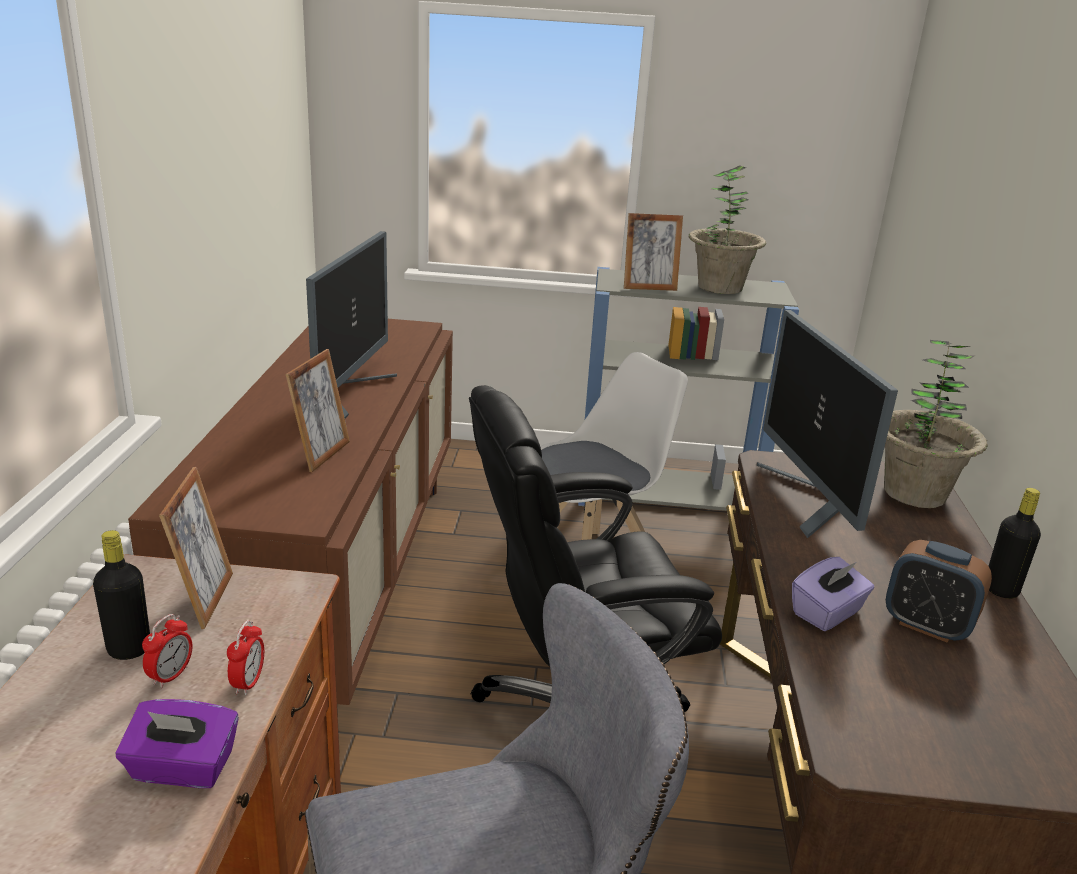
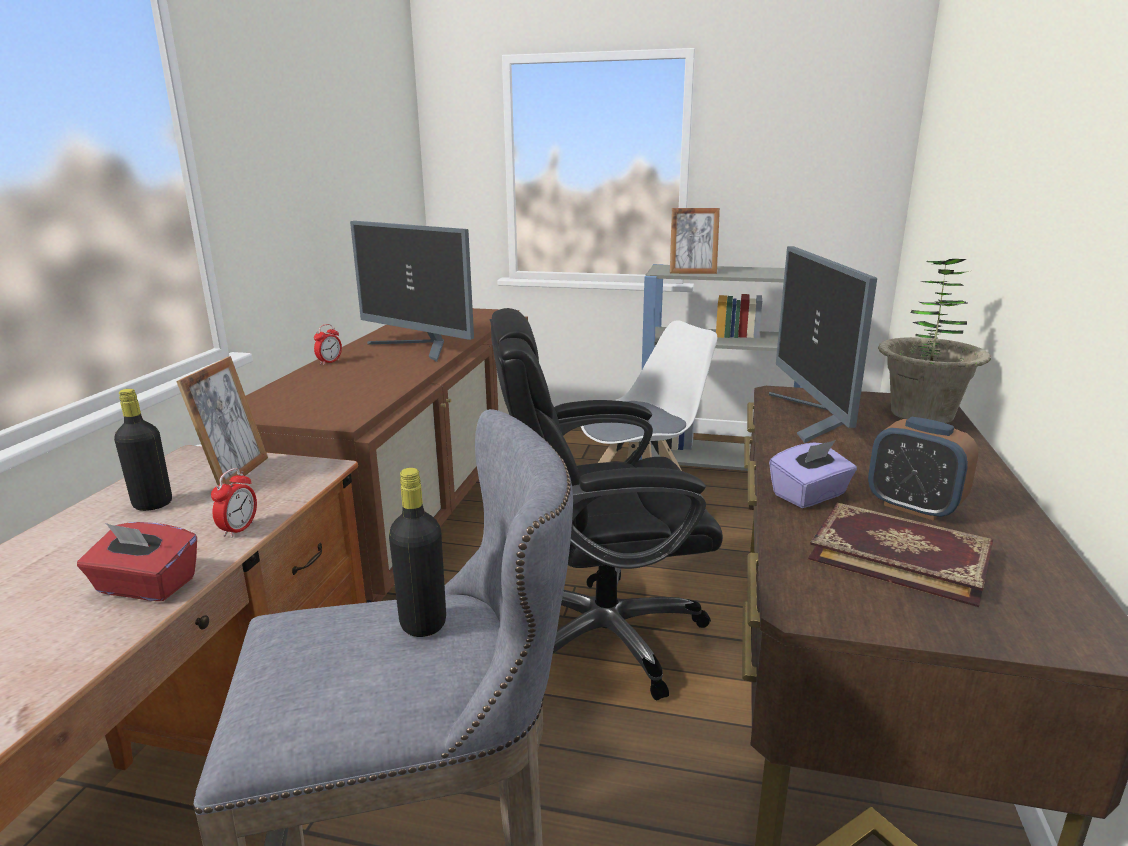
camera: 10 degrees right, 5 degrees down
purple tissue box [116,699,239,788] -> red tissue box [77,522,197,601]
alarm clock [142,614,192,688] -> alarm clock moved to [314,324,342,365]
picture frame [285,349,350,472] -> none
monitor [306,231,397,419] -> monitor turned 105 degrees clockwise [350,221,474,362]
potted plant [689,165,766,294] -> none
black bottle [989,488,1041,599] -> black bottle moved to [389,468,446,637]
none -> book [808,502,993,607]

